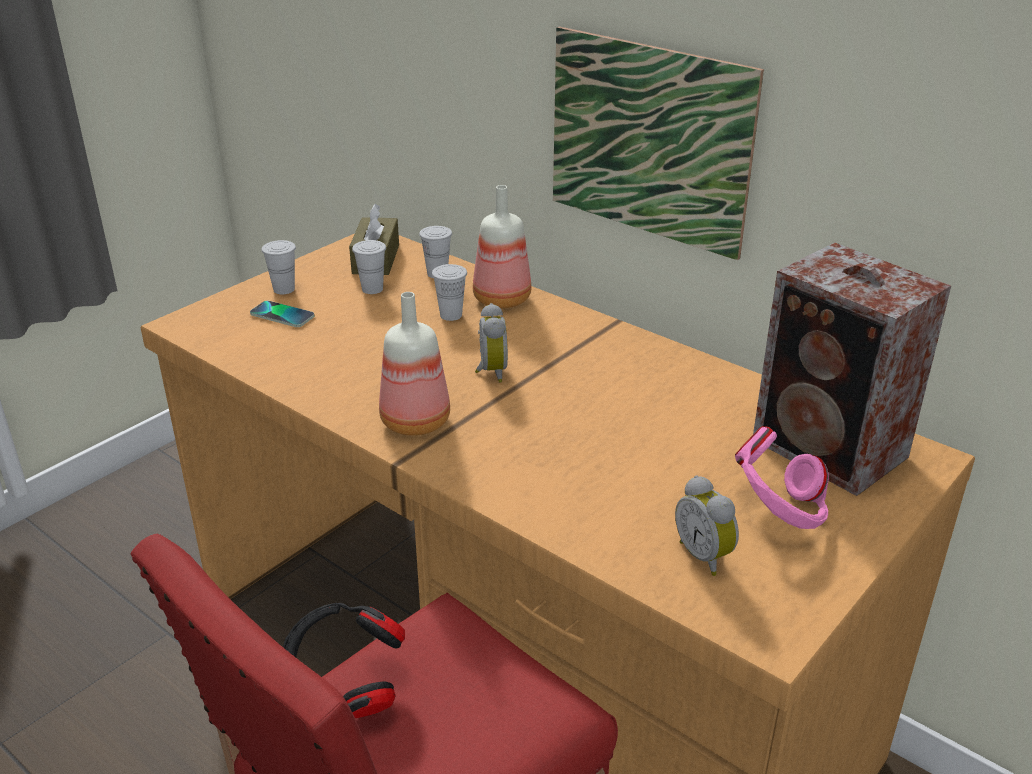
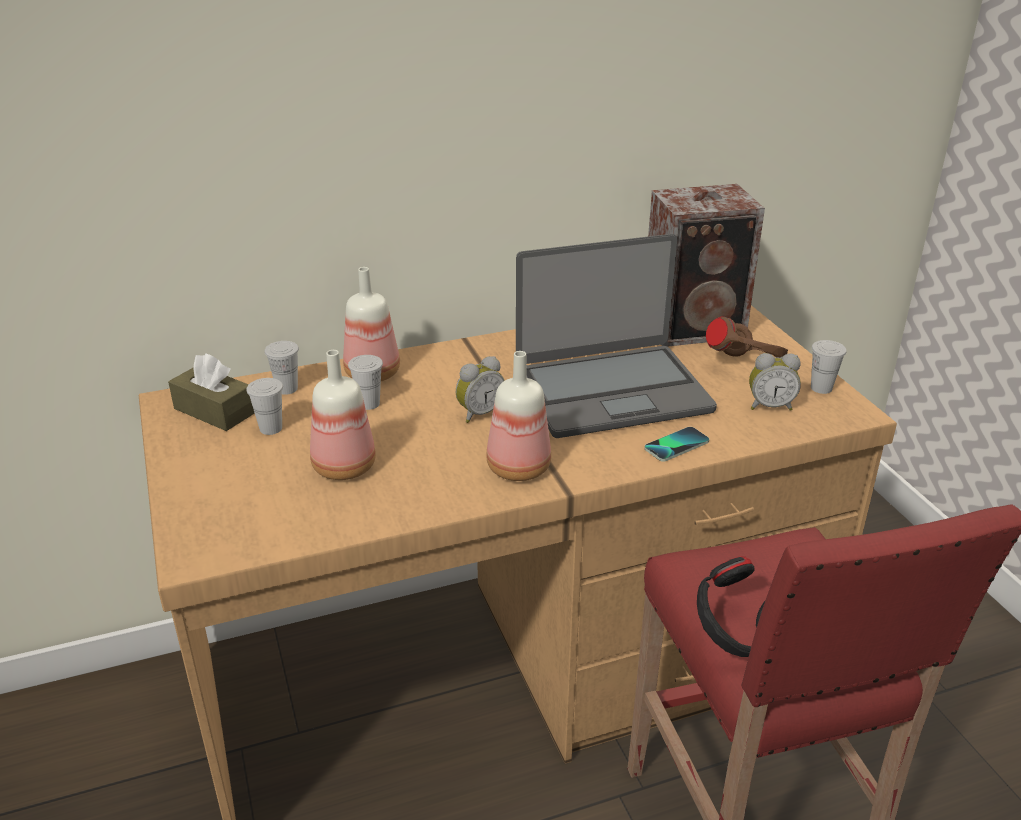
camera: 60 degrees left, 0 degrees up
phone [250,301,315,327] -> phone moved to [644,427,709,462]
white cup [262,240,296,294] -> white cup moved to [811,340,847,394]
alarm clock [475,303,508,383] -> alarm clock turned 120 degrees clockwise [456,356,505,423]
picture [553,26,764,260] -> none
pink headphones [735,426,829,529] -> brown headphones [706,317,788,358]
none -> bottle [310,350,376,480]
none -> laptop [516,234,717,438]

